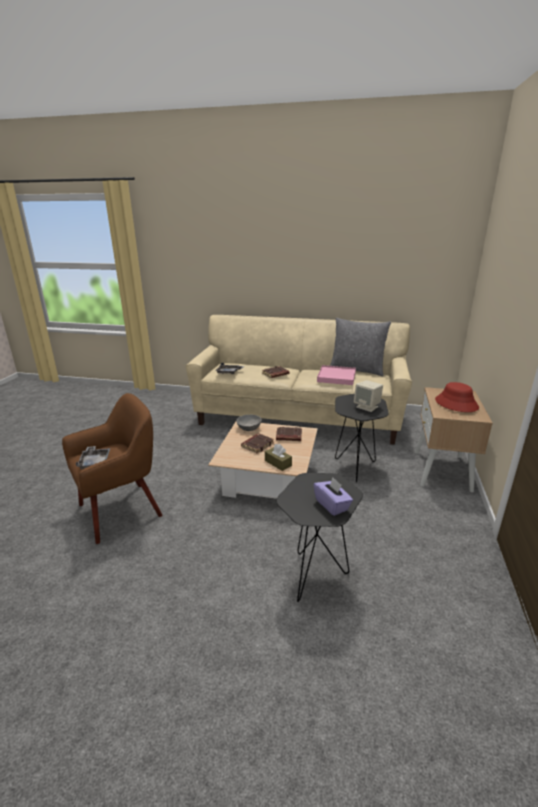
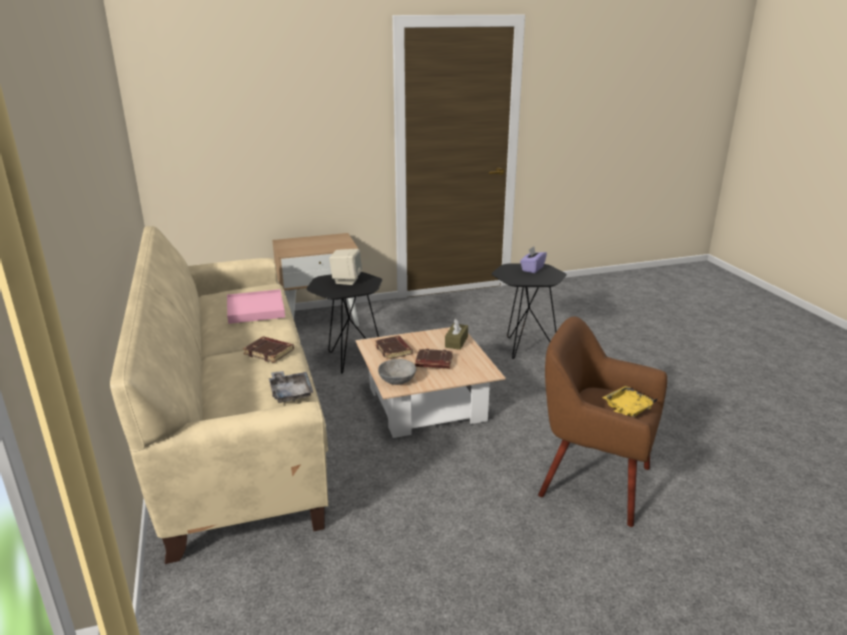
camera: 120 degrees left, 0 degrees up
grey tray [76,446,110,469] -> yellow tray [602,386,658,417]
grey pillow [330,318,391,376] -> none
red hat [435,382,479,412] -> none

